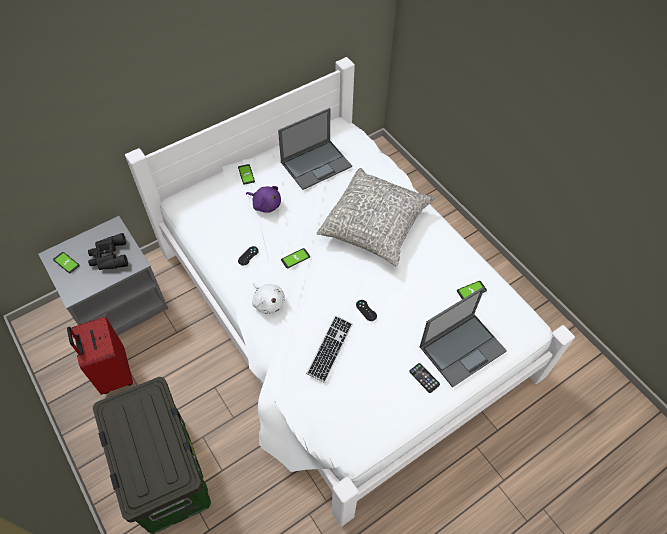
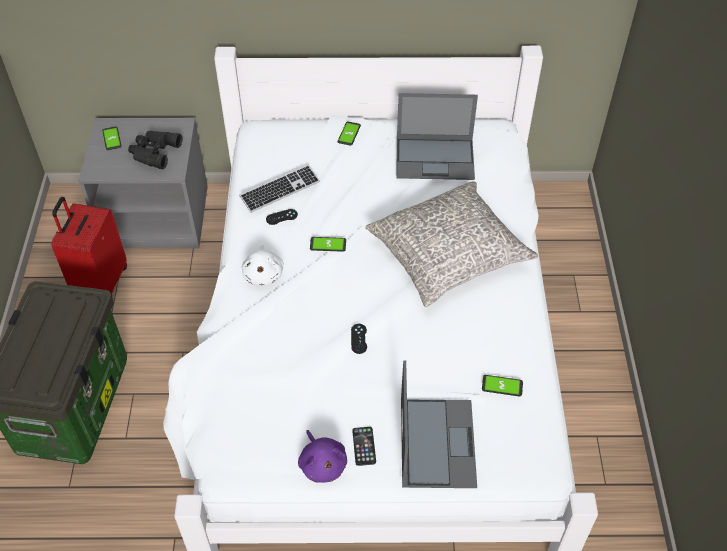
camera: 35 degrees right, 5 degrees down
purple plush toy [246,186,281,213] -> purple plush toy moved to [298,430,347,483]
keyboard [306,315,353,383] -> keyboard moved to [240,165,320,213]
laptop [420,286,507,388] -> laptop turned 90 degrees counterclockwise [401,361,477,488]

